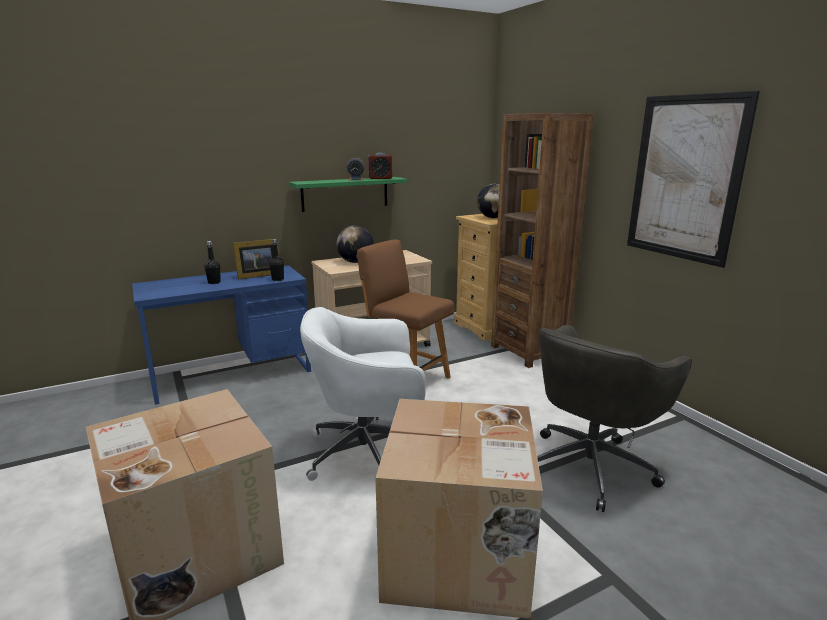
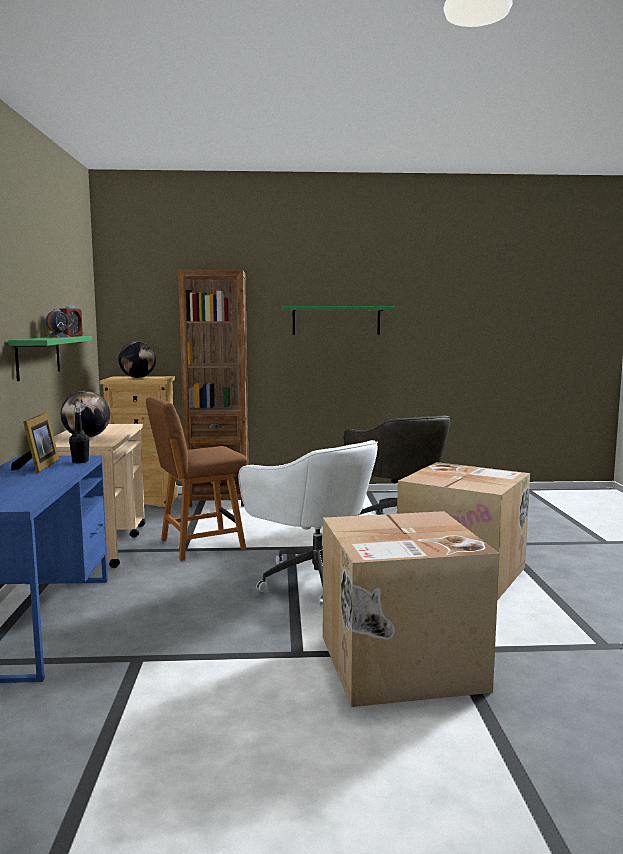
camera: 65 degrees left, 10 degrees down
black bottle [204,241,221,284] -> none
white office chair [300,307,426,481] -> white office chair turned 60 degrees counterclockwise [239,440,378,605]
picture [627,91,760,268] -> green shelf [282,306,395,335]

